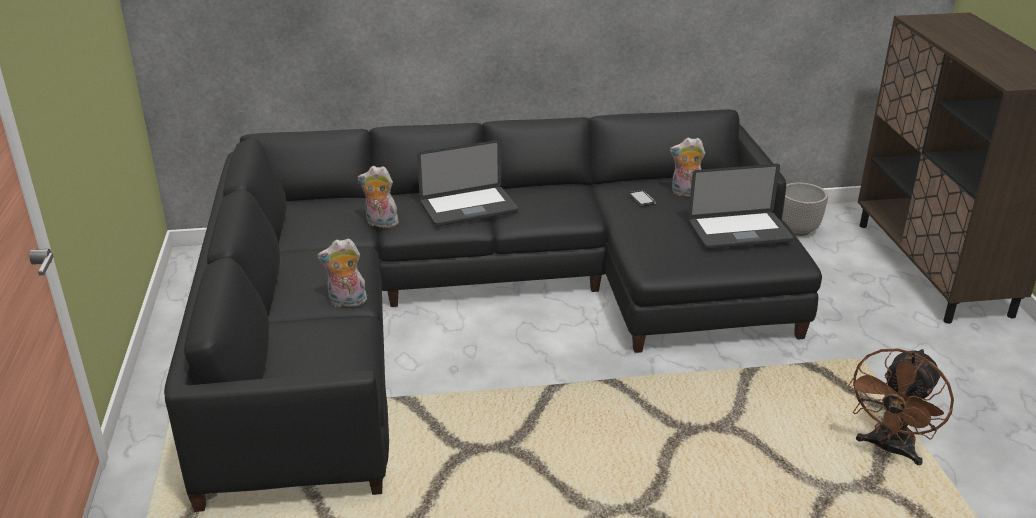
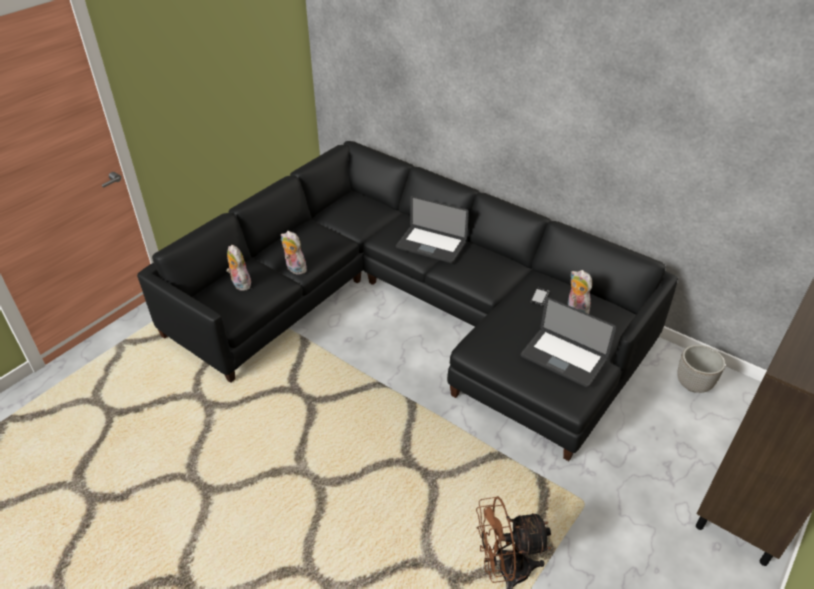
camera: 45 degrees right, 10 degrees up
plush toy [358,166,399,228] -> plush toy moved to [226,245,251,291]

